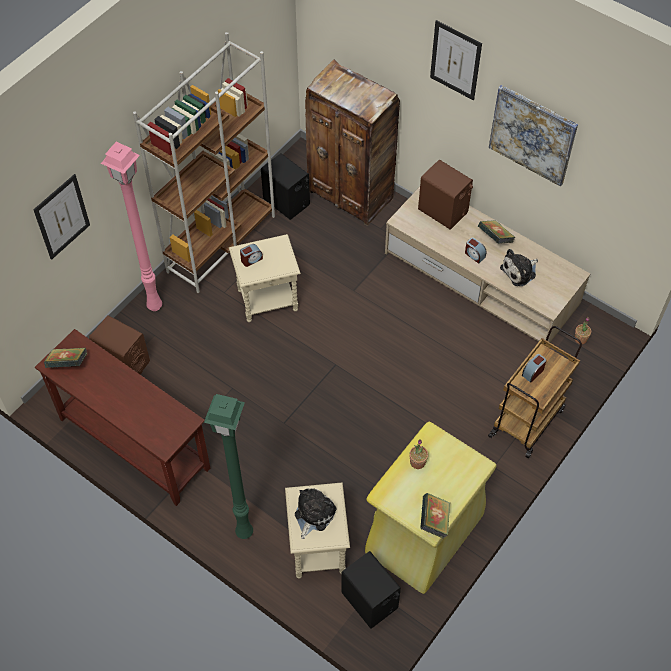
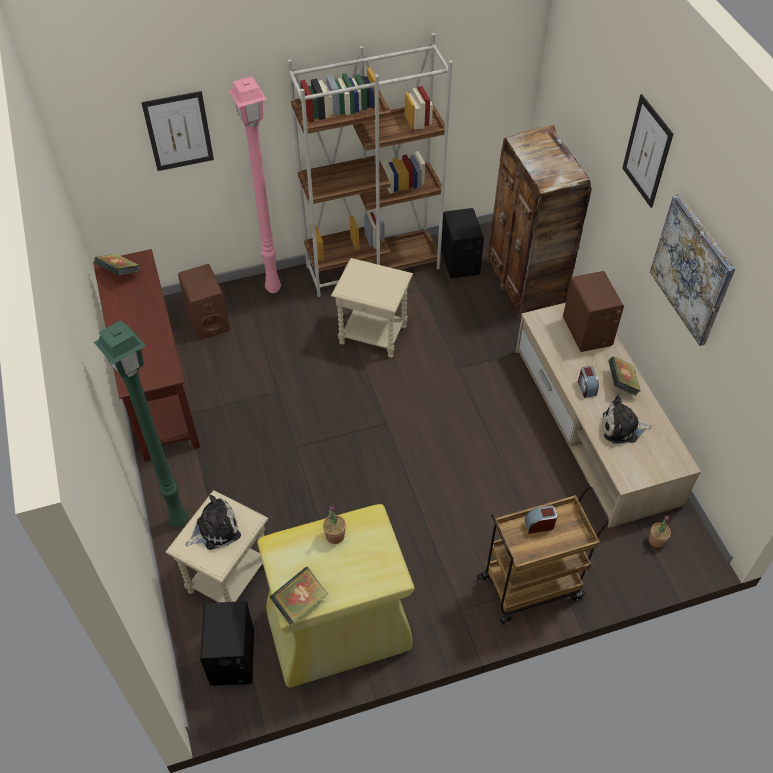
camera: 35 degrees right, 5 degrees down
alarm clock [240,244,263,267] -> none

